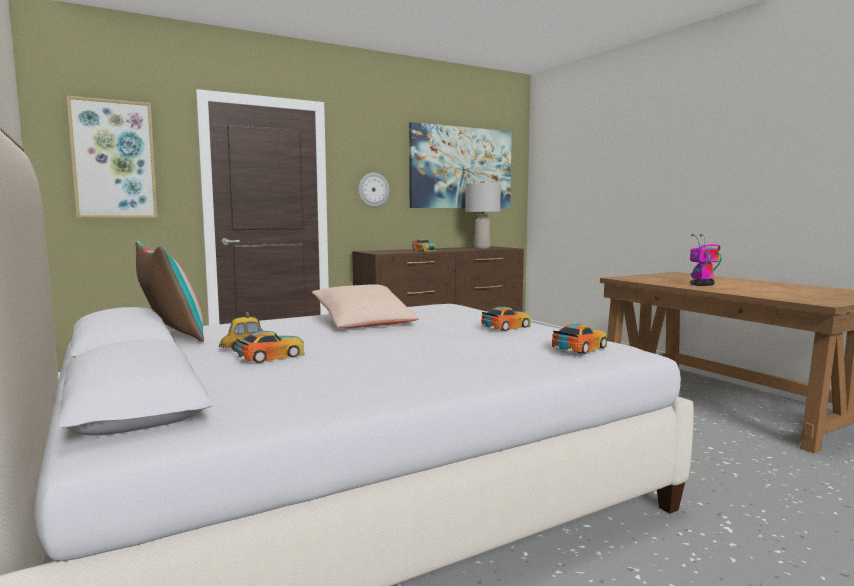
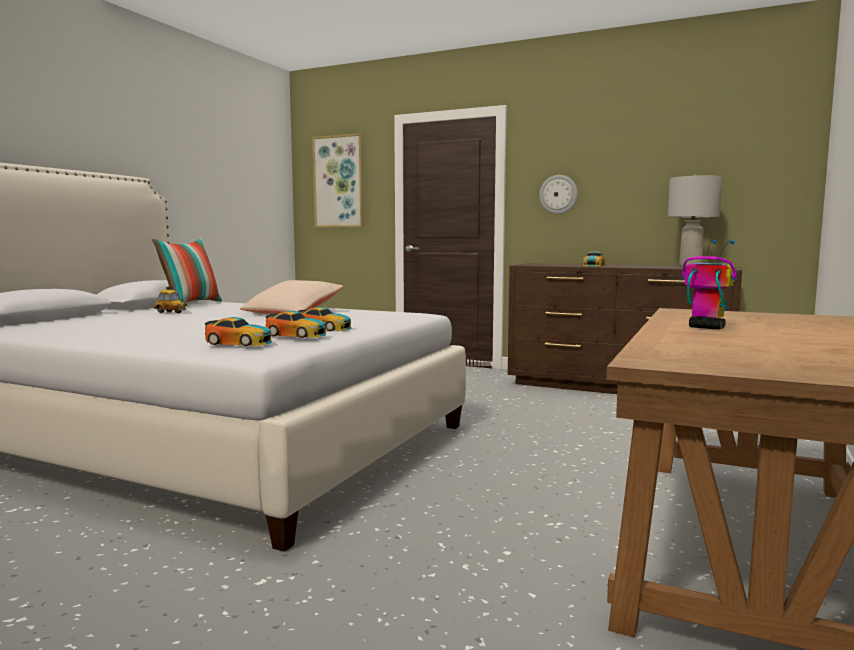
camera: 55 degrees right, 0 degrees up
toy car [236,331,304,363] -> toy car moved to [266,311,326,338]
picture [409,122,512,209] -> none

